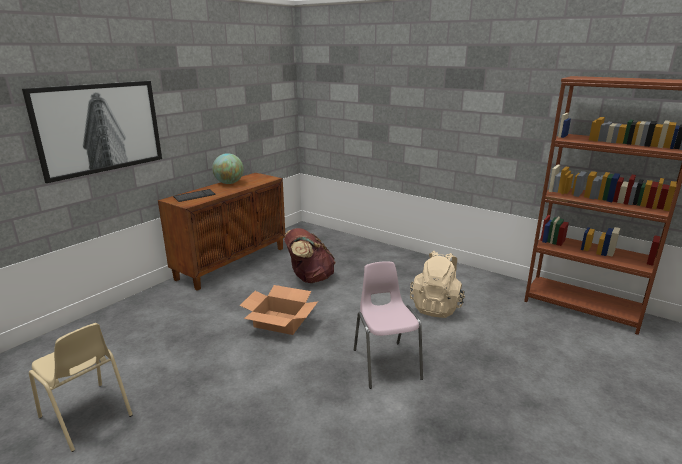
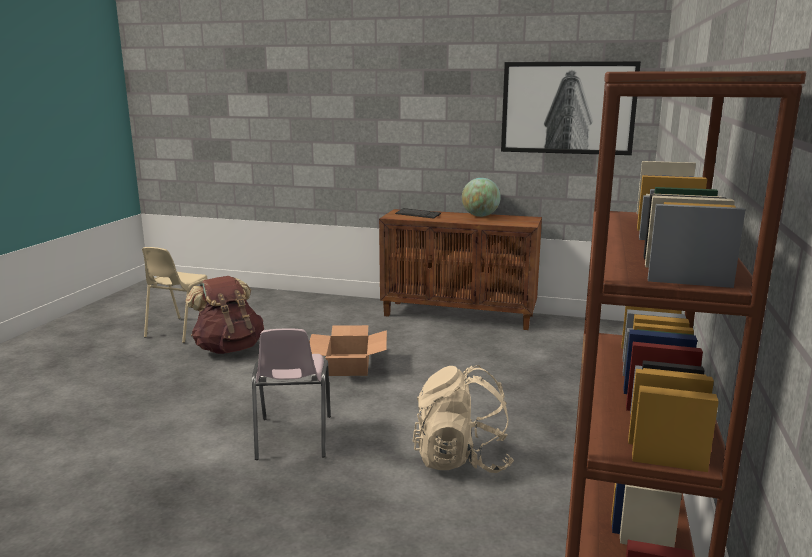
camera: 70 degrees right, 5 degrees down
picture [22,81,162,183] -> picture moved to [501,61,641,155]
brown backpack [284,228,335,283] -> brown backpack moved to [185,276,264,354]
pink chair [354,261,423,389] -> pink chair turned 120 degrees clockwise [252,329,331,460]

